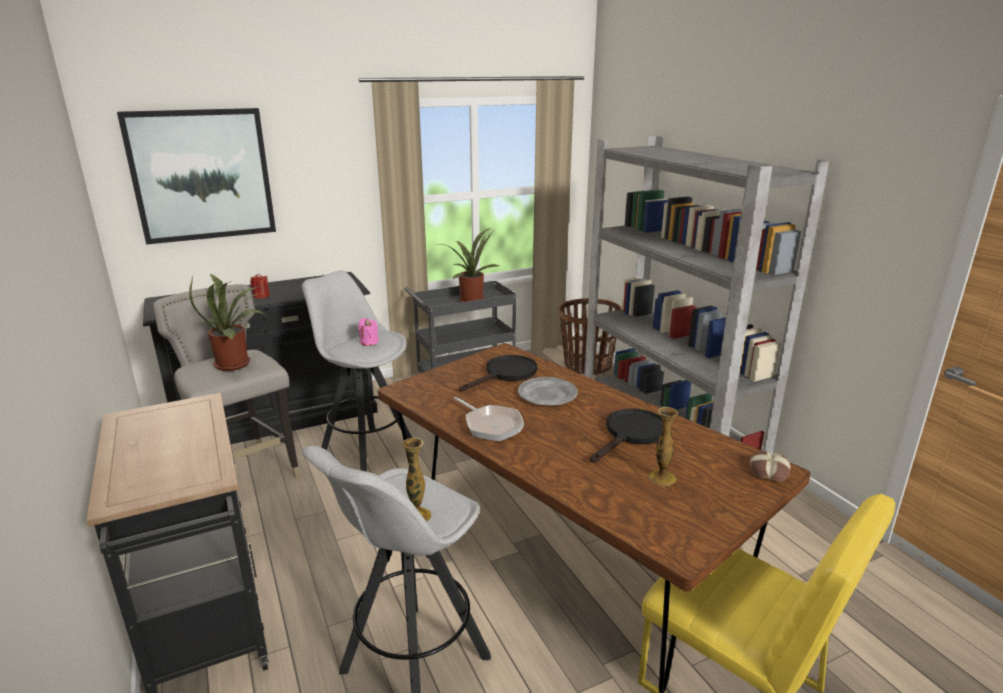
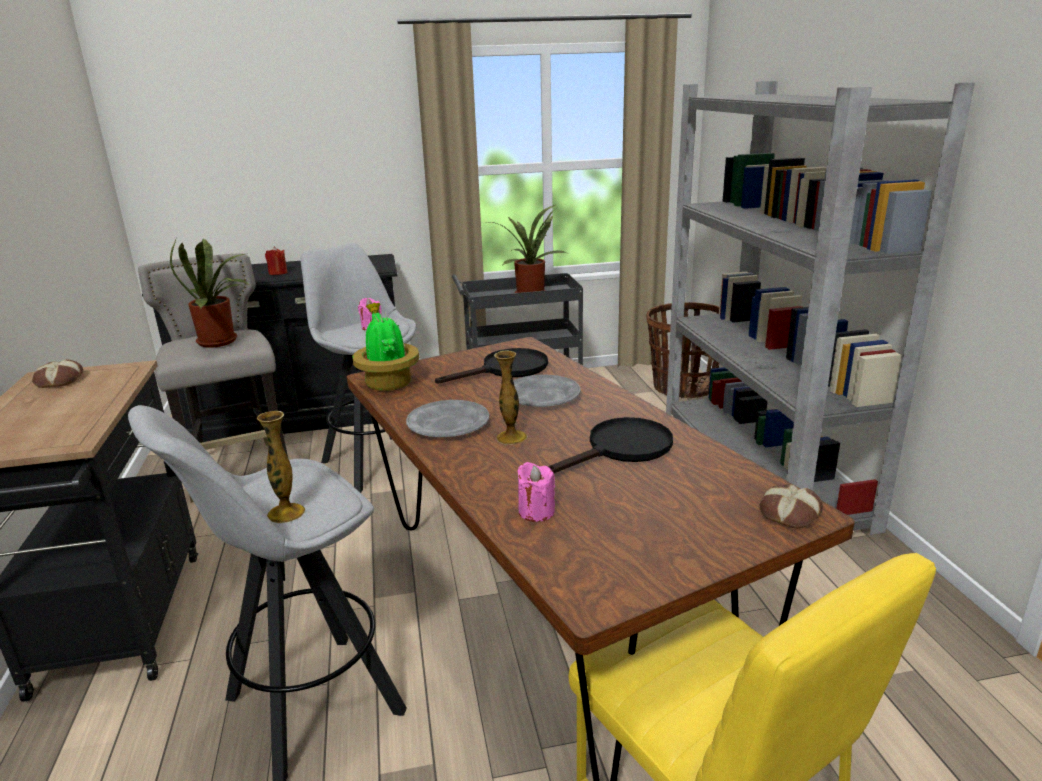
camera: 15 degrees right, 0 degrees up
picture [117,108,276,245] -> none
frying pan [454,397,524,441] -> grey plate [406,400,489,437]
vase [649,407,677,486] -> vase moved to [494,350,528,445]
none -> bread [32,359,83,388]
none -> potted plant [352,303,419,391]
none -> pink candle [517,462,555,522]

